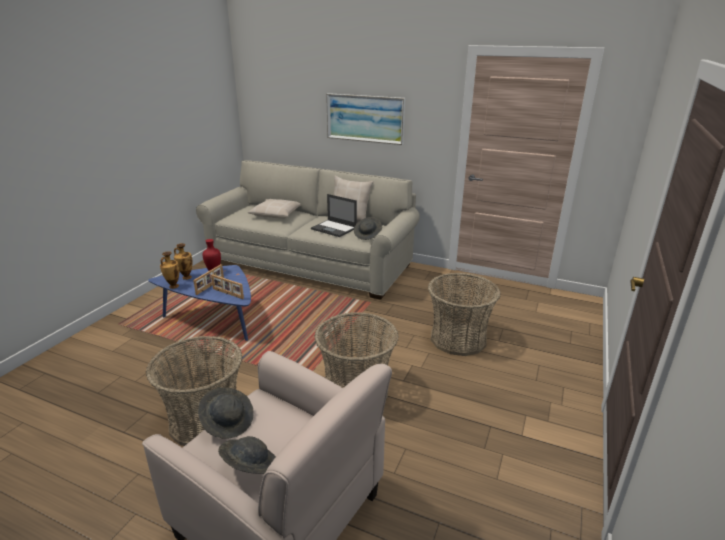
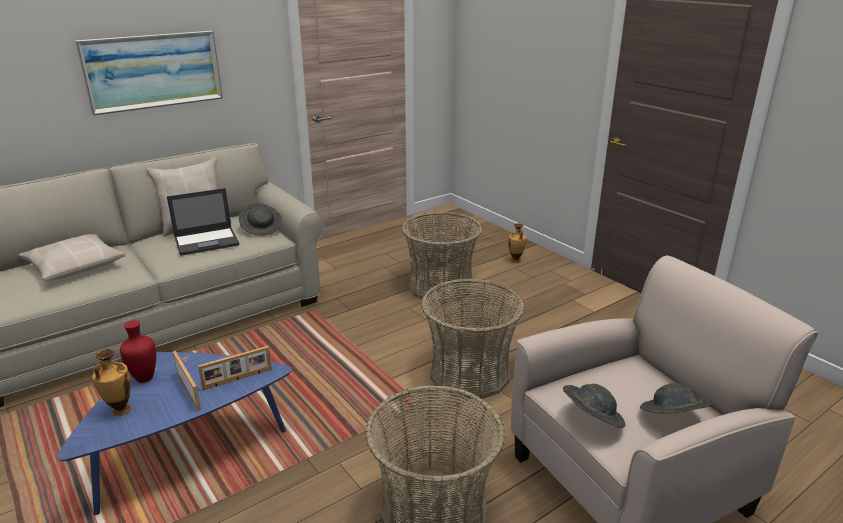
camera: 60 degrees left, 0 degrees up
vase [160,251,179,289] -> vase moved to [508,223,527,263]

